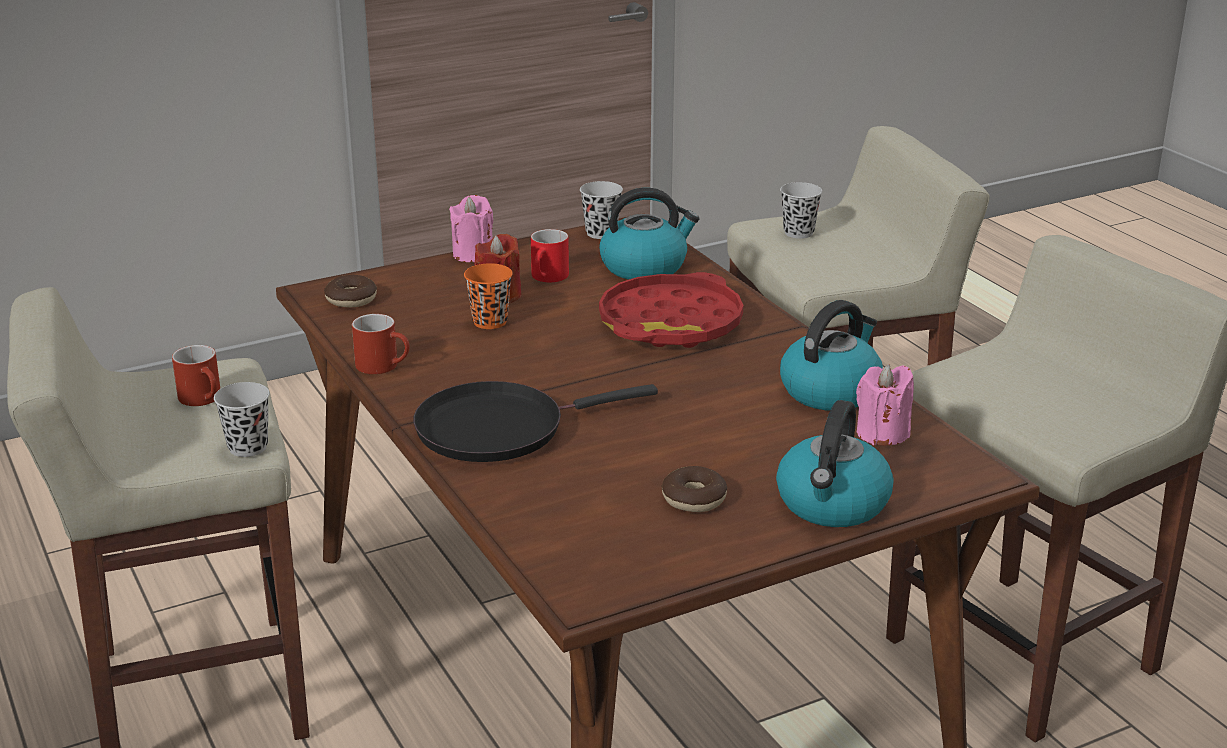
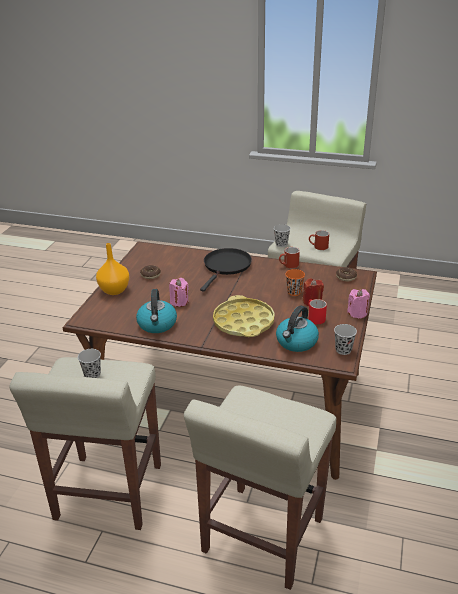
camera: 135 degrees right, 5 degrees up
red tray [599,272,743,348] -> yellow tray [213,295,275,337]
kettle [776,400,893,527] -> orange vase [96,243,130,295]
black cup [780,182,822,239] -> black cup moved to [78,349,101,378]
pink candle [856,364,914,445] -> pink candle moved to [169,278,189,307]

